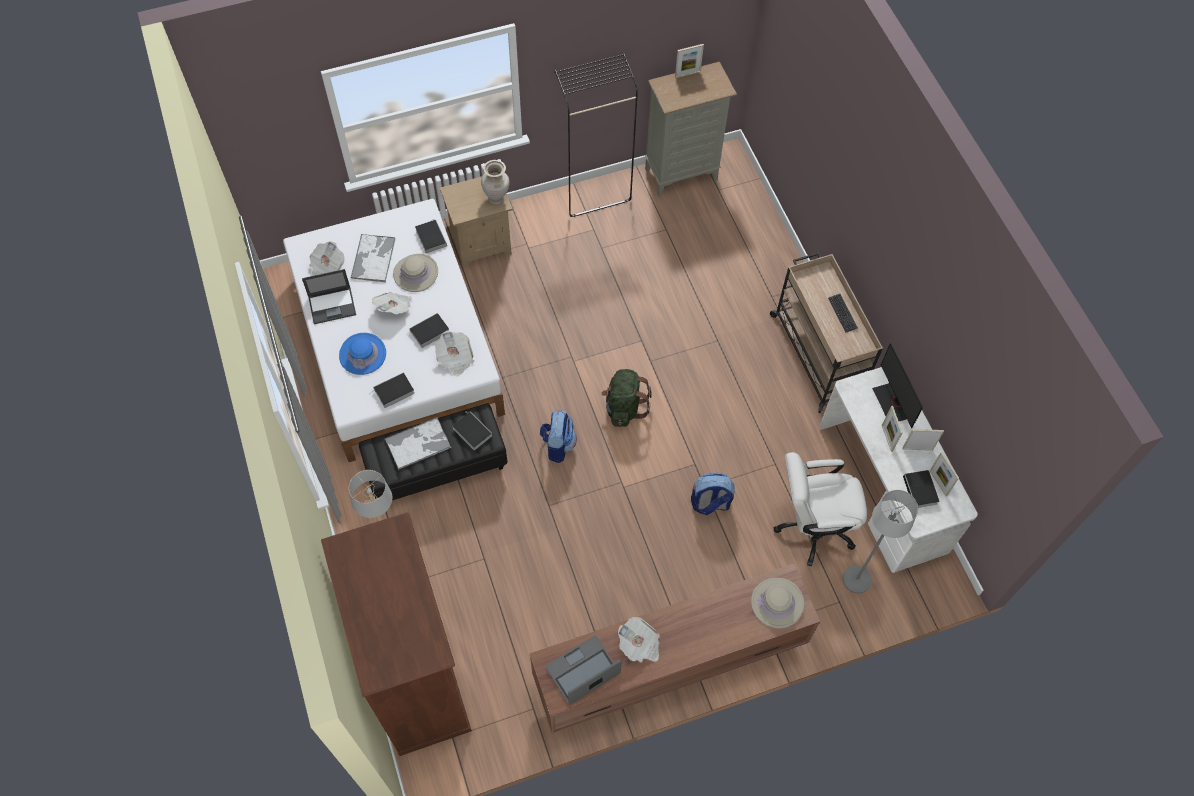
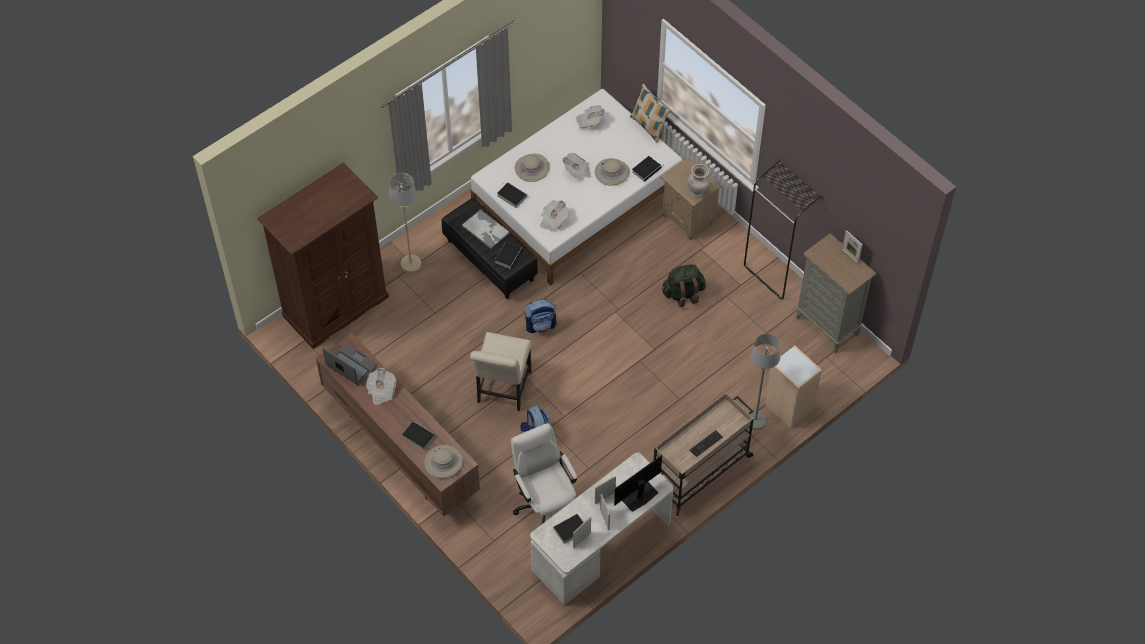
camera: 70 degrees right, 5 degrees down
laptop [302,269,356,324] -> none
blue hat [339,333,386,375] -> beige hat [515,154,549,182]
tray [350,234,396,282] -> none
book [405,313,449,348] -> book moved to [402,421,435,450]
green backpack [602,369,652,427] -> green backpack moved to [662,264,706,307]
grey floor lamp [843,490,918,593] -> grey floor lamp moved to [748,334,781,430]
none -> beige chair [470,332,531,411]
none -> pillow [630,83,671,143]
none -> bookcase [765,346,822,428]

